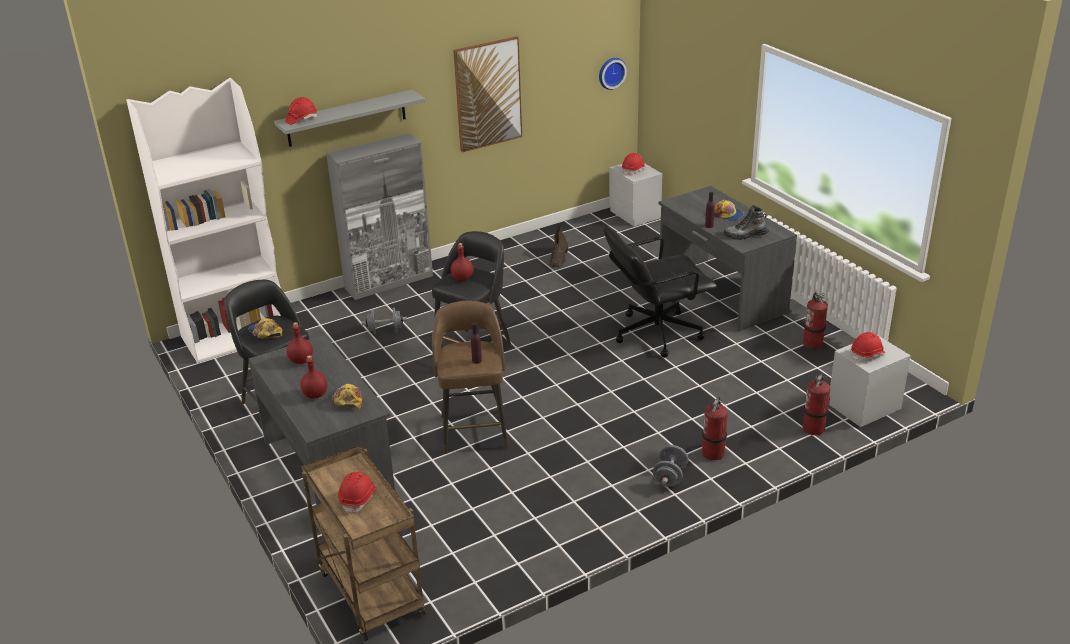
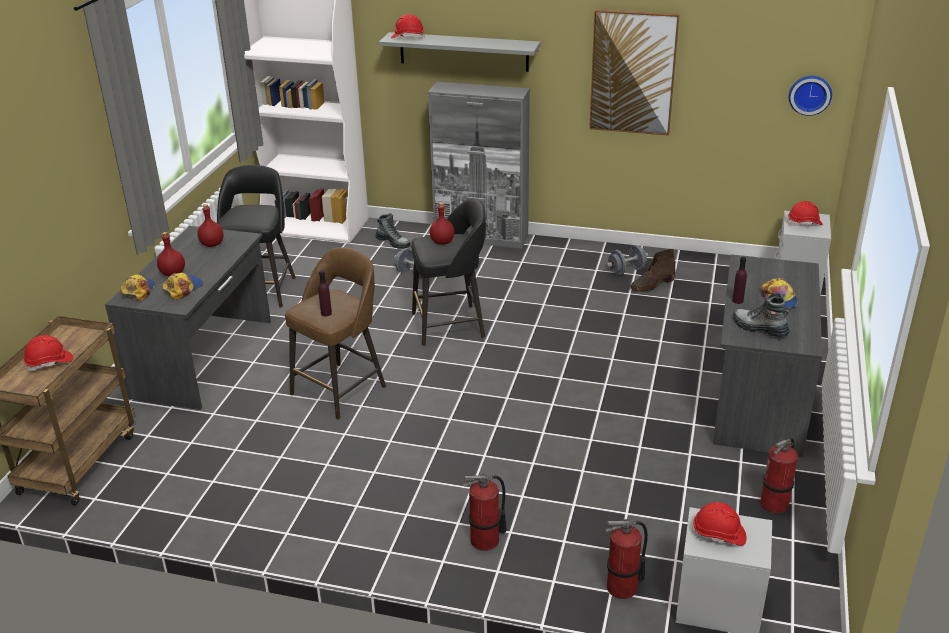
camera: 45 degrees right, 0 degrees up
cap [248,318,282,339] -> cap moved to [120,274,155,301]
black office chair [604,226,717,358] -> none
grey dumbbell [653,445,689,487] -> grey dumbbell moved to [606,245,649,275]
none -> boot [375,213,411,249]

